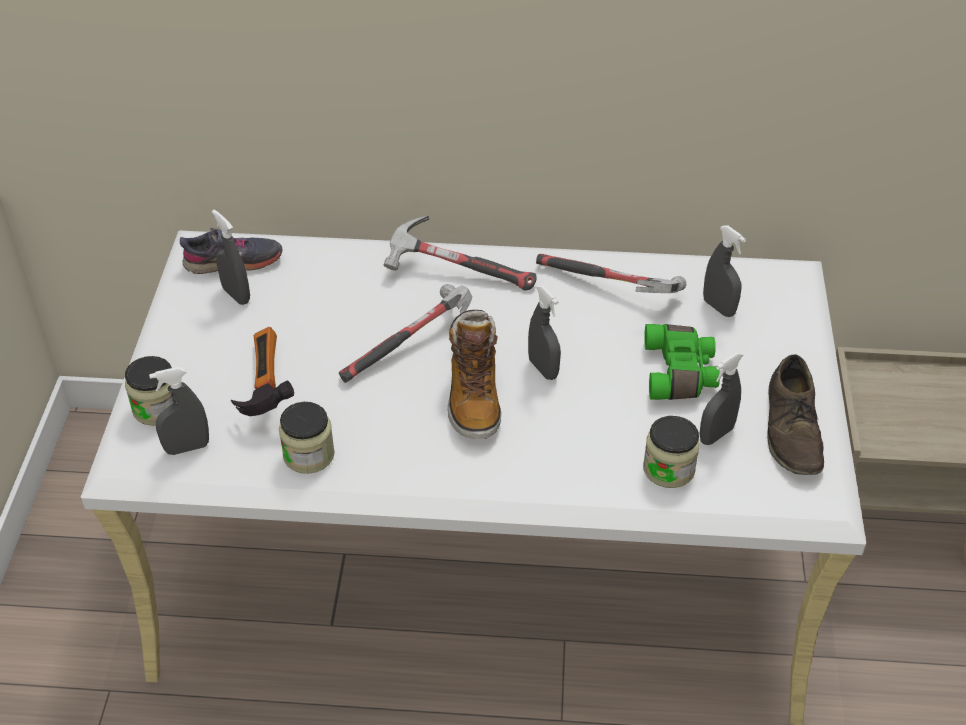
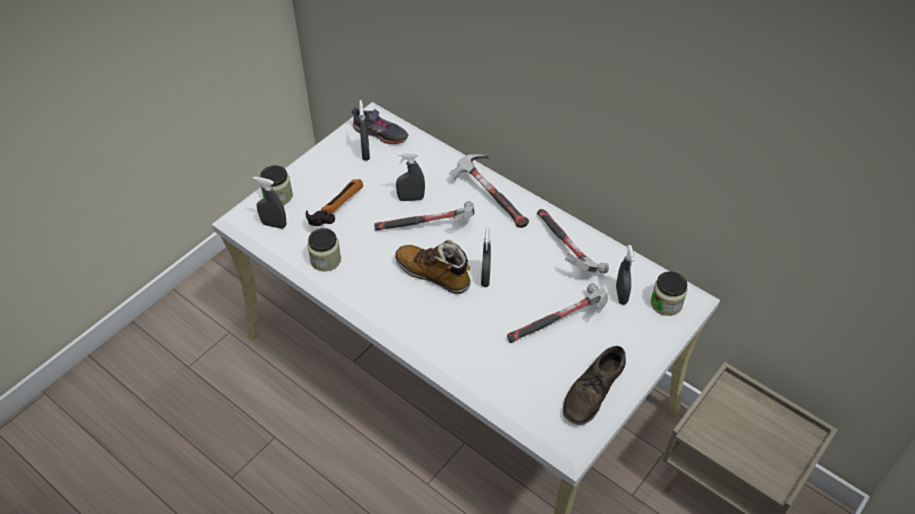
camera: 35 degrees right, 5 degrees up
boot [448,310,501,439] -> boot turned 90 degrees clockwise [395,240,471,294]
jar [643,416,700,488] -> jar moved to [650,271,688,316]
green binoculars [644,324,720,400] -> hammer [507,283,608,343]
grey spray bottle [699,352,743,445] -> grey spray bottle moved to [396,152,425,201]

